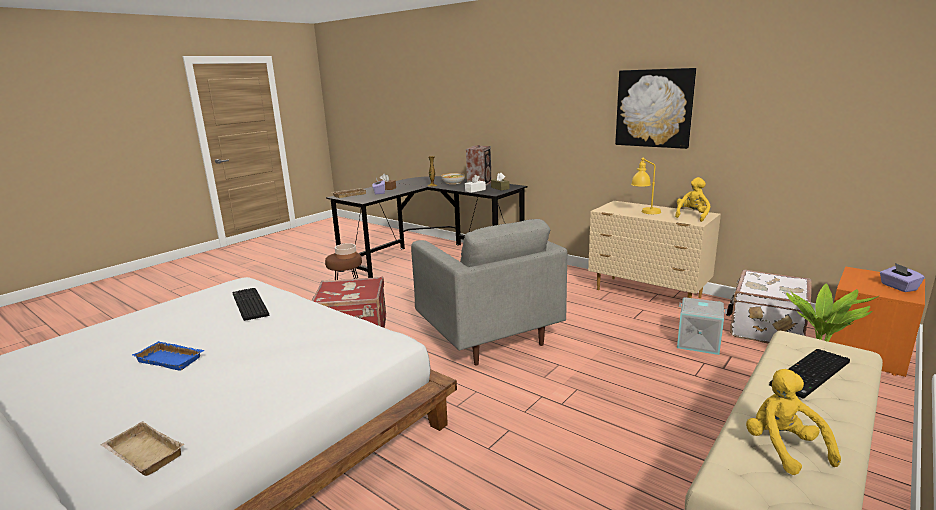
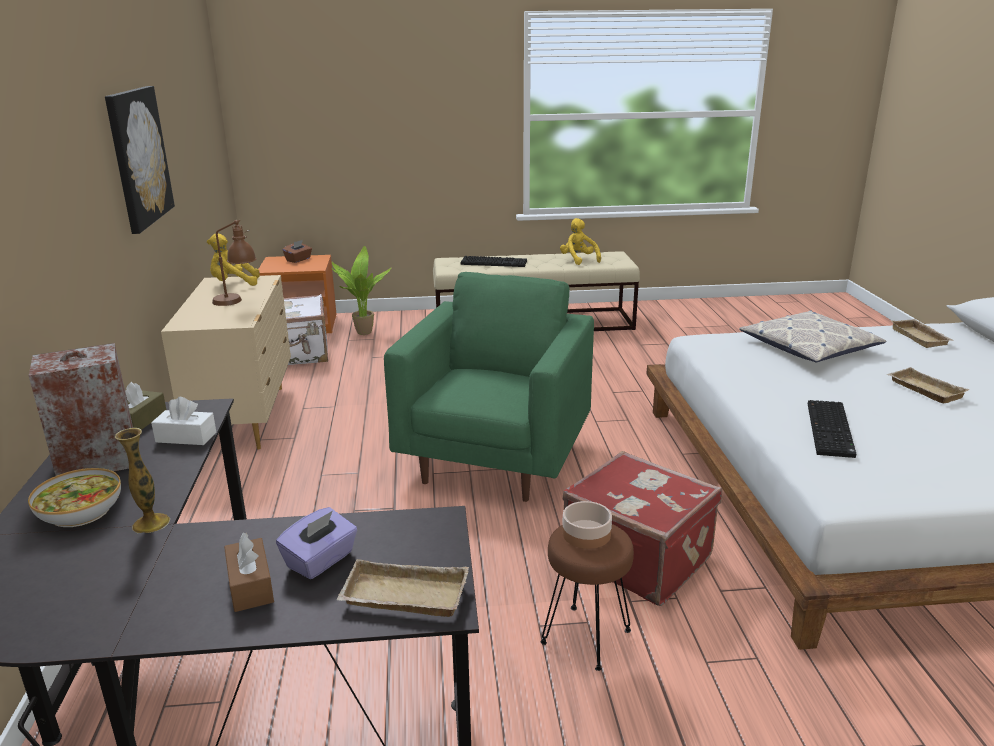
camera: 135 degrees left, 5 degrees up
blue tray [132,341,205,371] -> beige tray [887,367,970,404]
grey armchair [411,219,567,365] -> green armchair [384,272,594,502]
yellow table lamp [631,158,661,214] -> brown table lamp [212,220,257,306]
grey storage box [677,297,727,355] -> none
yellow plush toy [746,369,841,475] -> yellow plush toy turned 120 degrees clockwise [560,218,601,265]
purple tissue box [880,263,925,292] -> brown tissue box [283,240,312,263]
none -> pillow [739,310,887,363]

